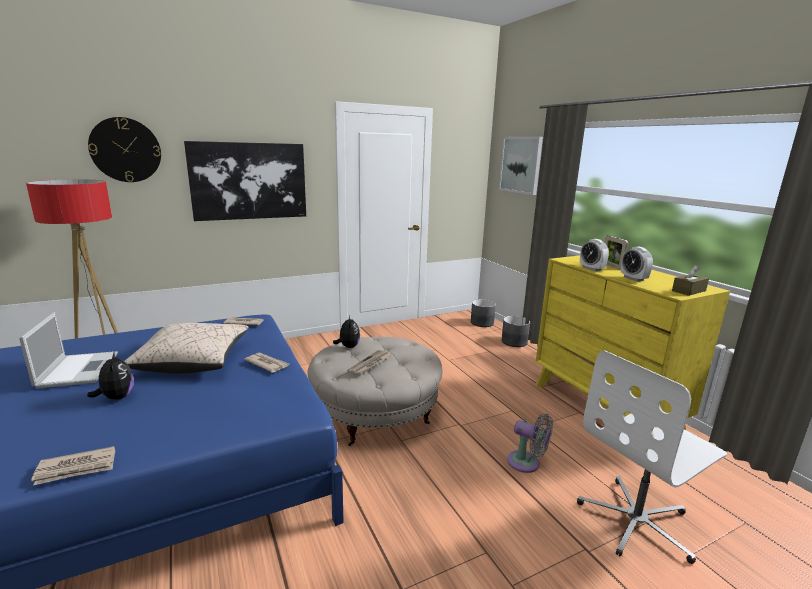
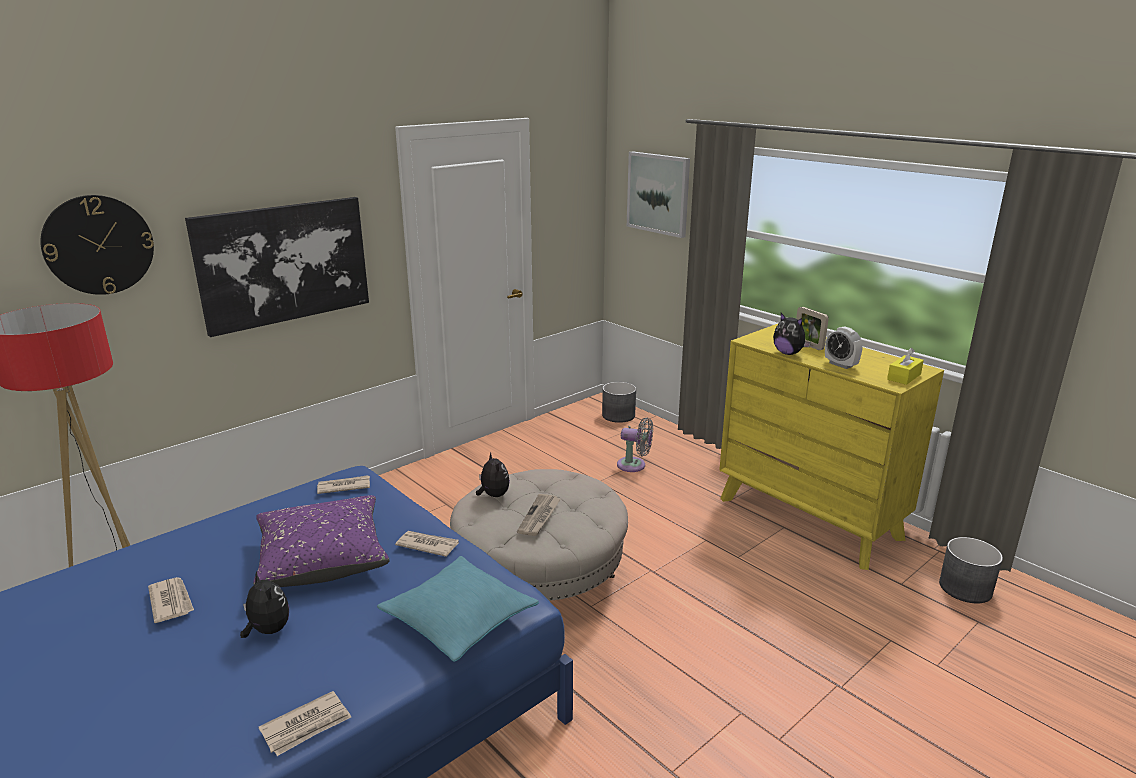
camera: 15 degrees left, 5 degrees up
laptop [19,312,118,388] -> newspaper [148,577,194,623]
beige pillow [124,323,249,374] -> purple pillow [253,495,389,587]
grey planter [501,316,530,347] -> grey planter moved to [939,537,1003,603]
grey fan [507,414,553,473] -> grey fan moved to [617,418,653,472]
white office chair [577,350,727,564] -> none
alarm clock [580,239,609,271] -> plush toy [773,313,811,355]
brown tissue box [672,265,709,296] -> yellow tissue box [887,348,924,385]
none -> turquoise pillow [377,556,539,662]

